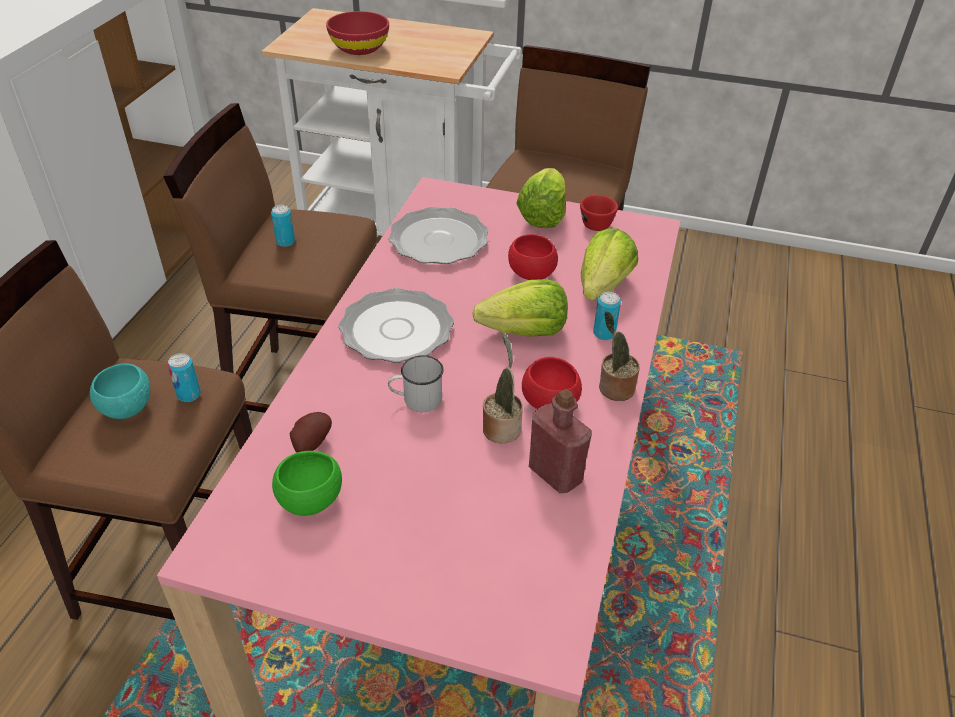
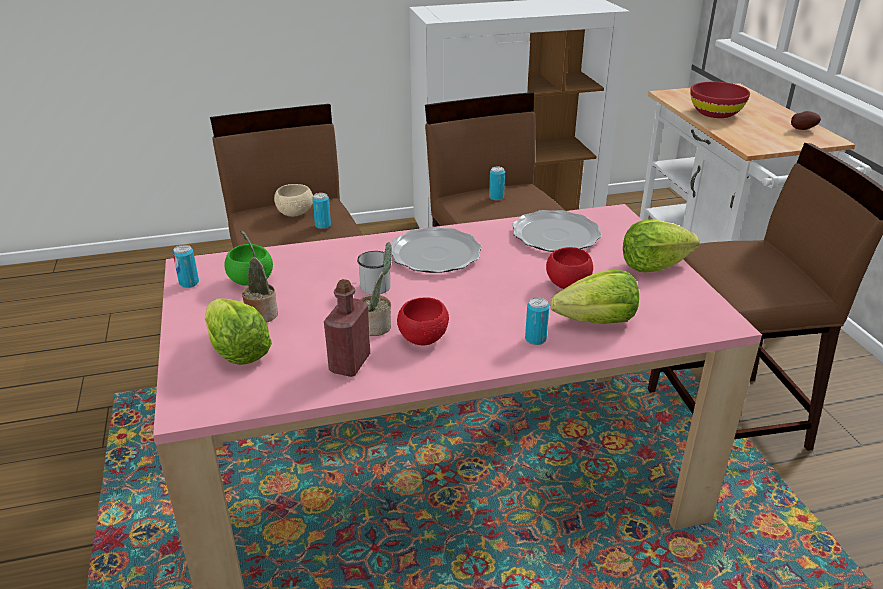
camera: 60 degrees right, 10 degrees down
turquoise bowl [90,363,150,419] -> beige bowl [274,184,313,217]
potato [290,412,332,453] -> potato moved to [791,111,821,130]
lettuce [472,279,568,337] -> lettuce moved to [205,298,272,365]
red cup [580,194,618,231] -> none
potted plant [599,311,640,401] -> potted plant moved to [240,230,278,323]
none -> can [173,245,199,288]

